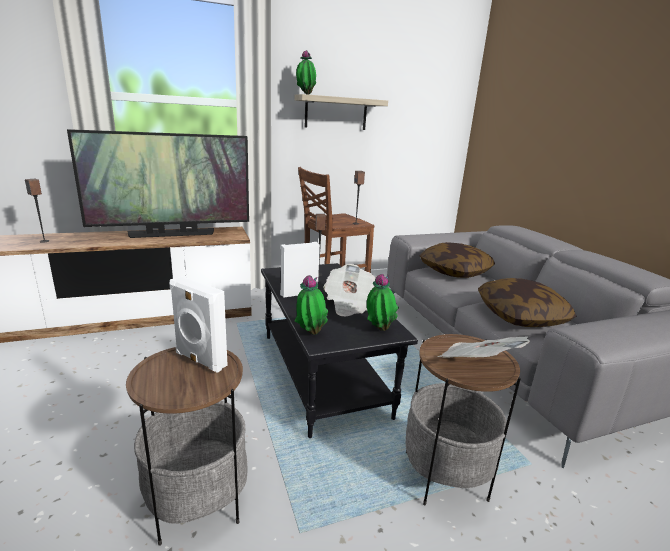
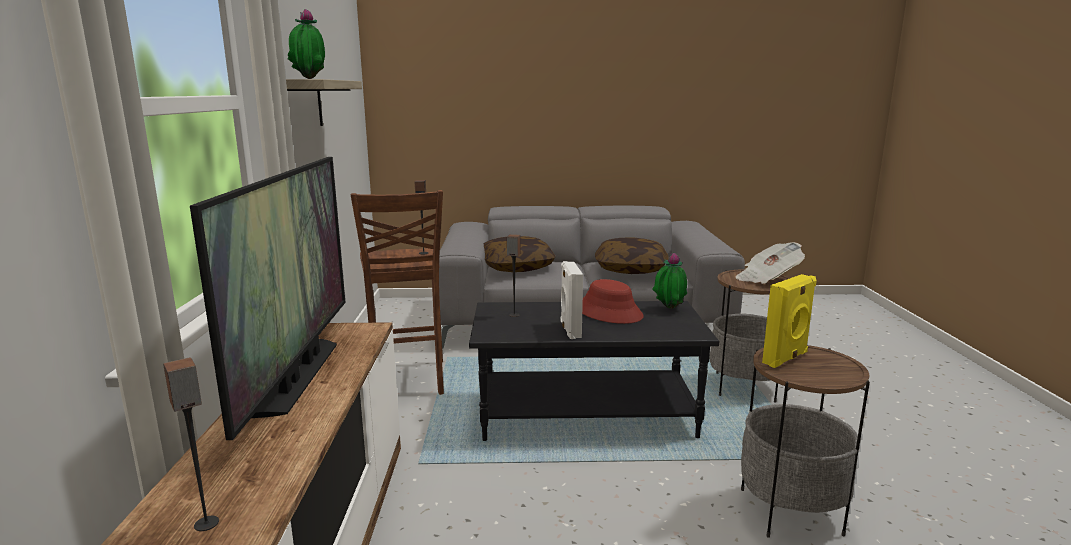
camera: 70 degrees left, 5 degrees down
white speaker [170,276,227,373] -> yellow speaker [762,274,817,368]
potted plant [295,275,328,335] -> none
newspaper [324,264,375,316] -> red hat [582,279,643,324]

